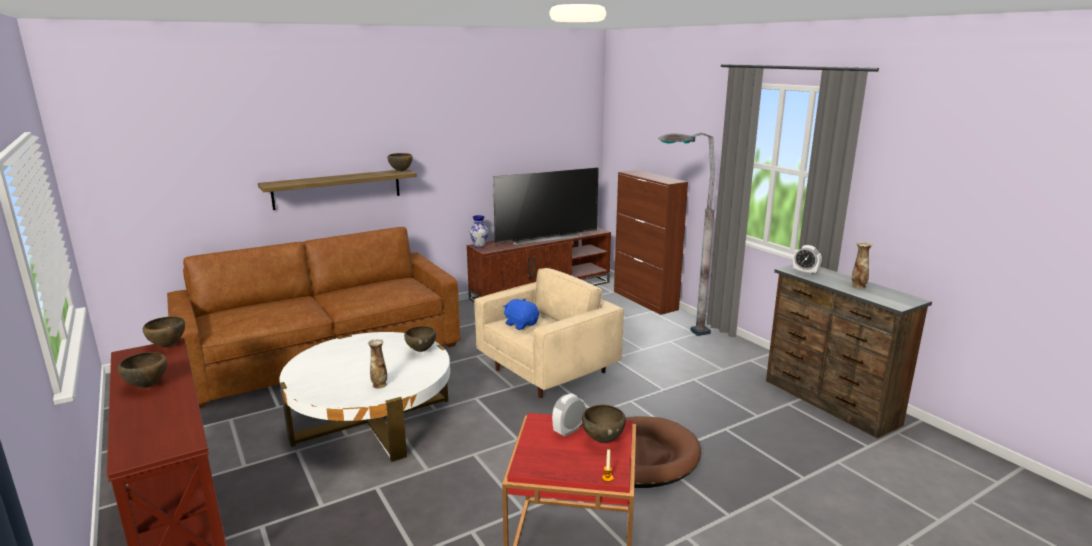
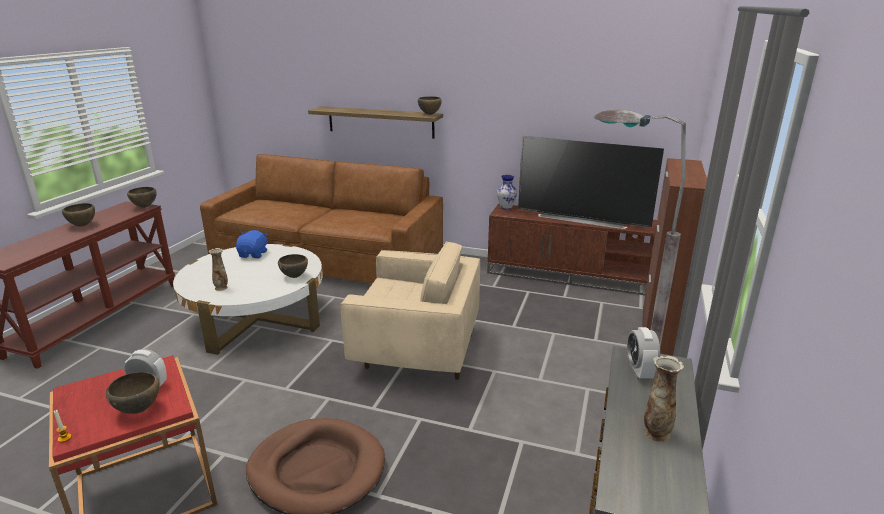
camera: 50 degrees right, 5 degrees up
blue plush toy [503,299,539,330] -> blue plush toy moved to [236,230,268,258]

